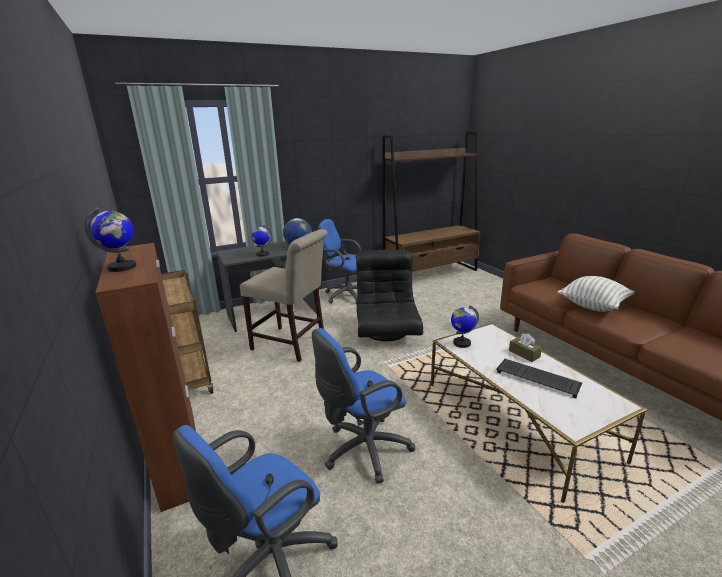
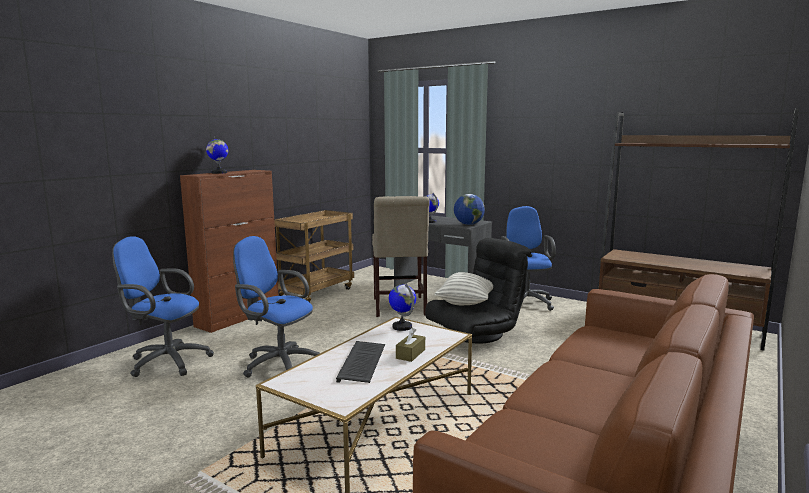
camera: 60 degrees right, 10 degrees down
pillow [557,276,635,312] -> pillow moved to [435,272,493,305]

